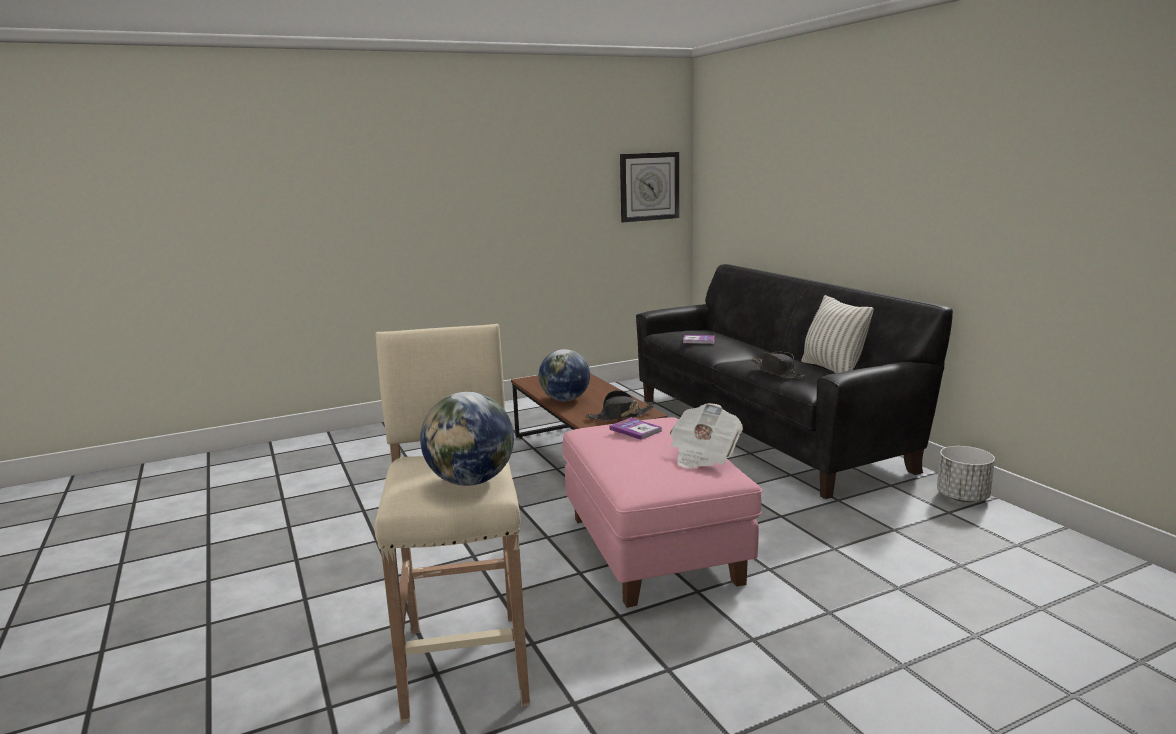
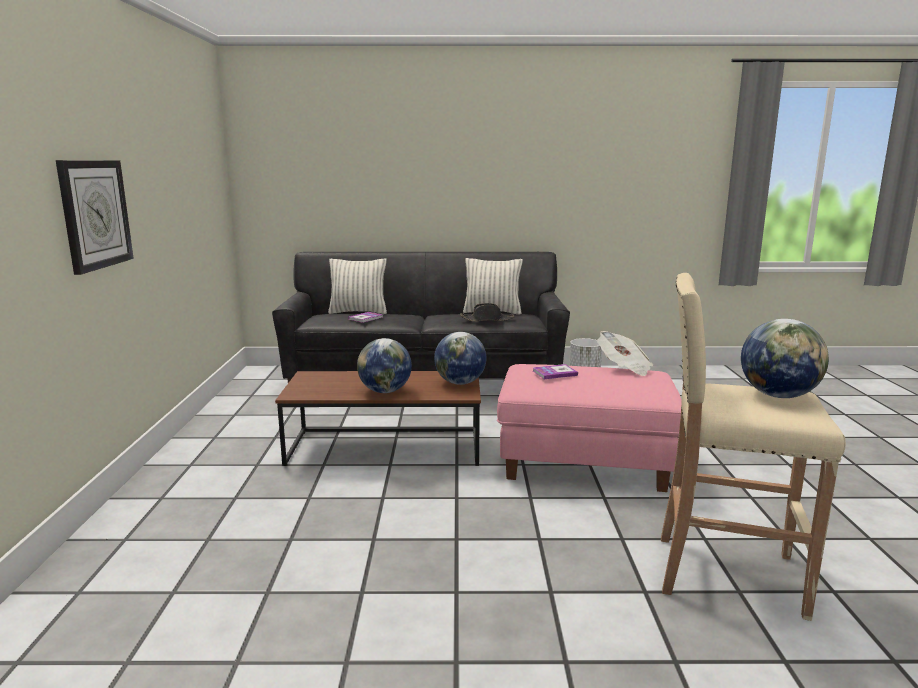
camera: 65 degrees left, 0 degrees up
black hat [586,390,654,421] -> globe [434,332,486,385]
wall clock [620,152,679,222] -> wall clock moved to [56,160,134,275]
none -> pillow [328,258,387,314]

